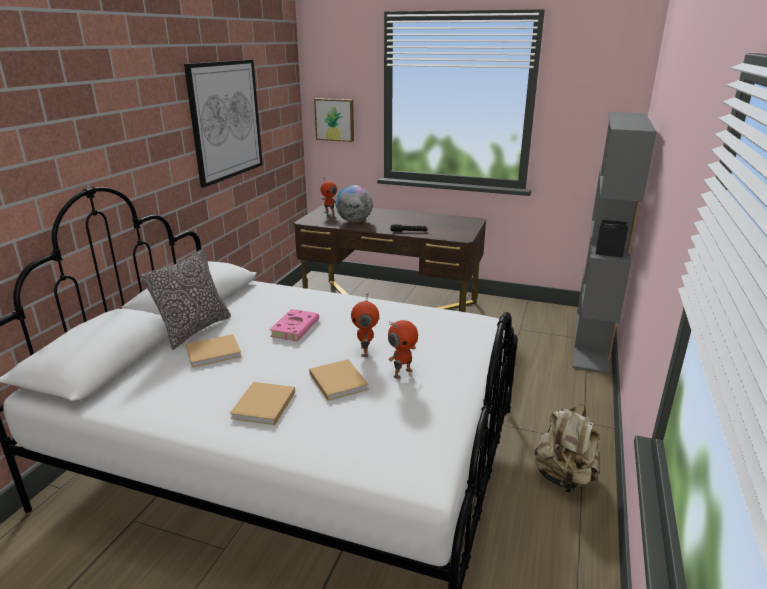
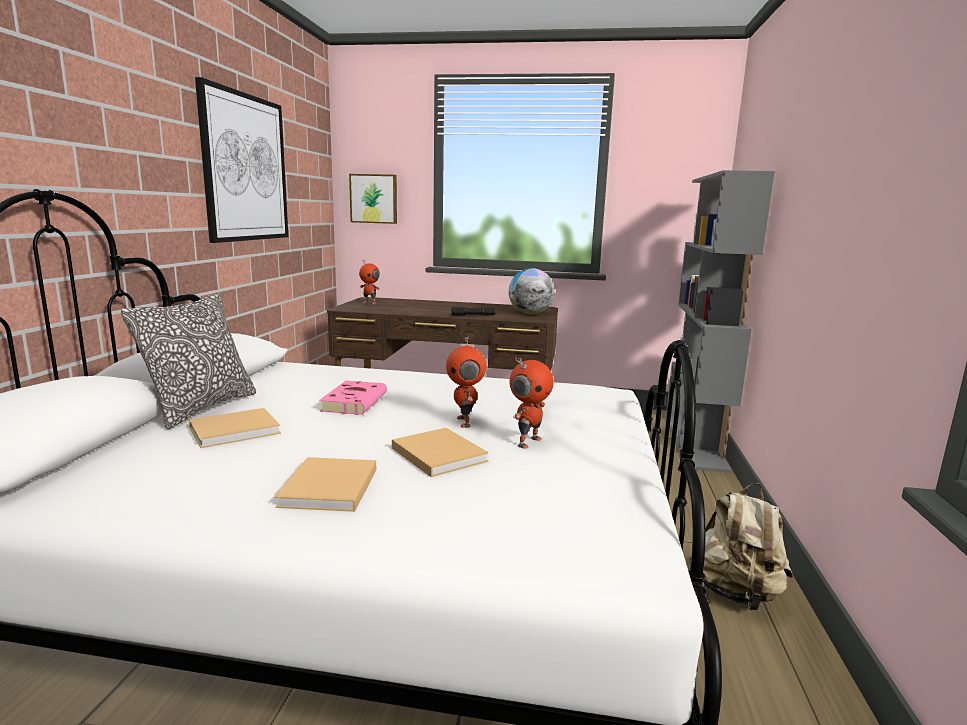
camera: 10 degrees left, 10 degrees down
globe [336,185,373,223] -> globe moved to [509,268,555,314]

